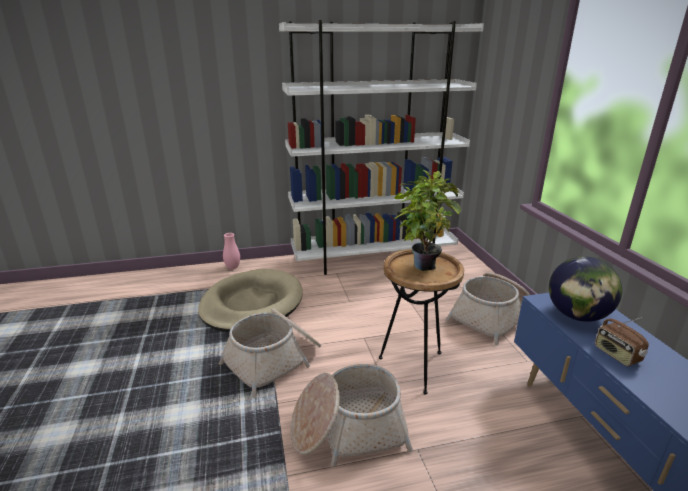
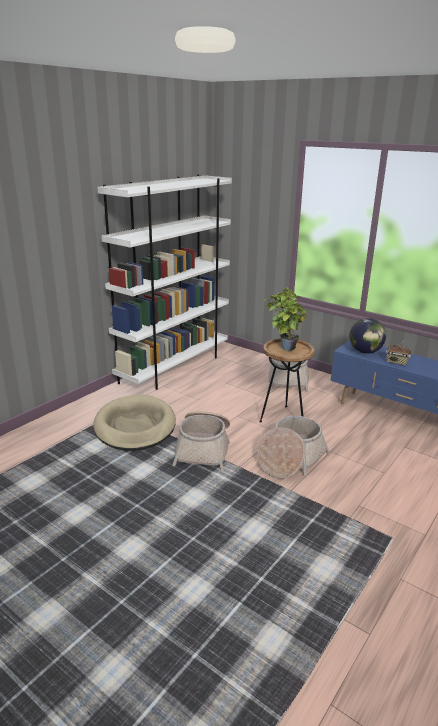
camera: 40 degrees left, 0 degrees up
pink vase [223,233,240,269] -> none

